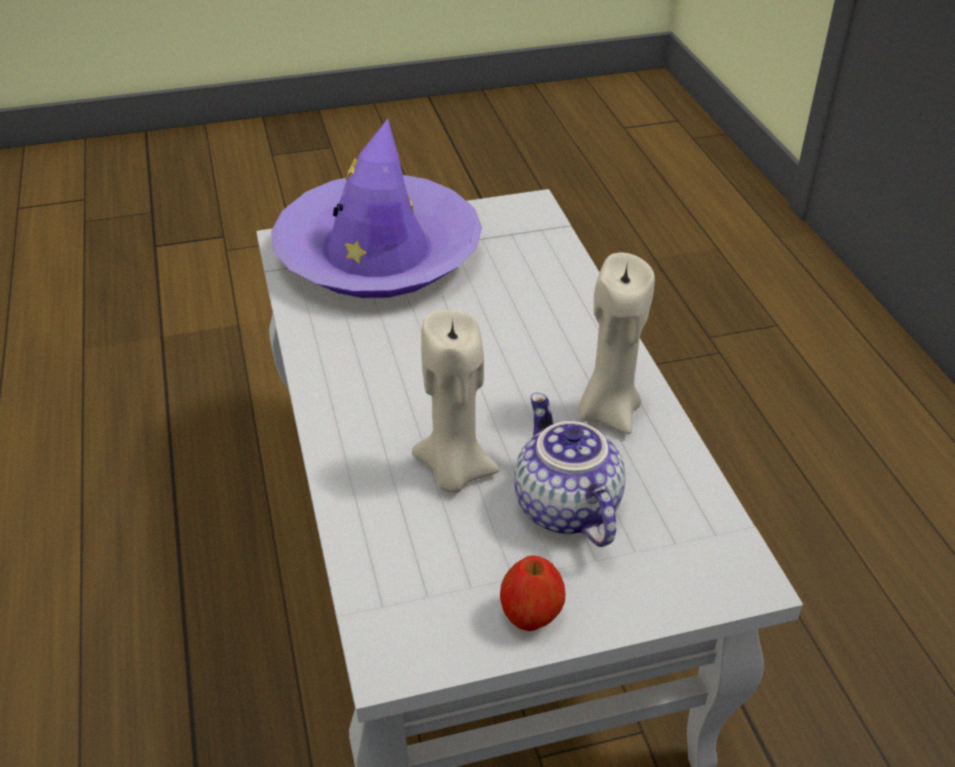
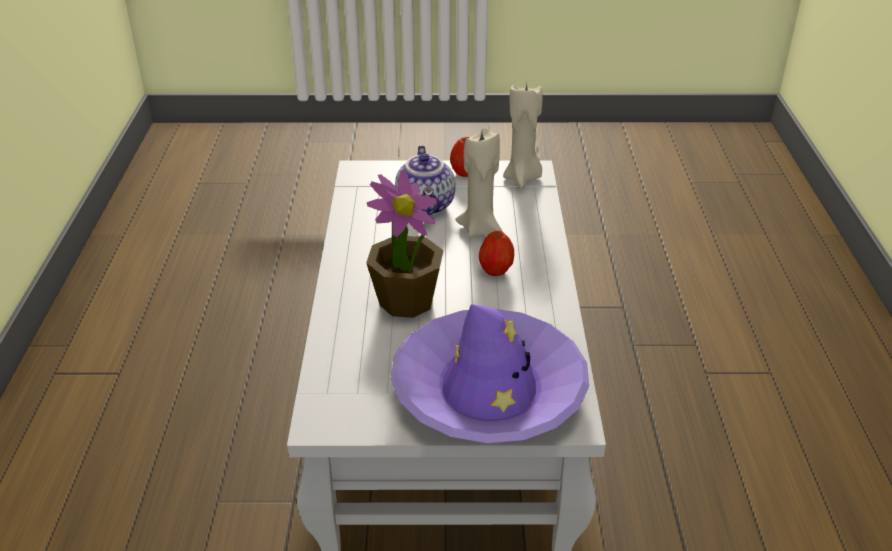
camera: 165 degrees left, 5 degrees down
beige candle [578,253,655,434] -> beige candle moved to [503,84,543,188]
none -> potted plant [366,170,444,318]
none -> apple [479,231,514,276]

